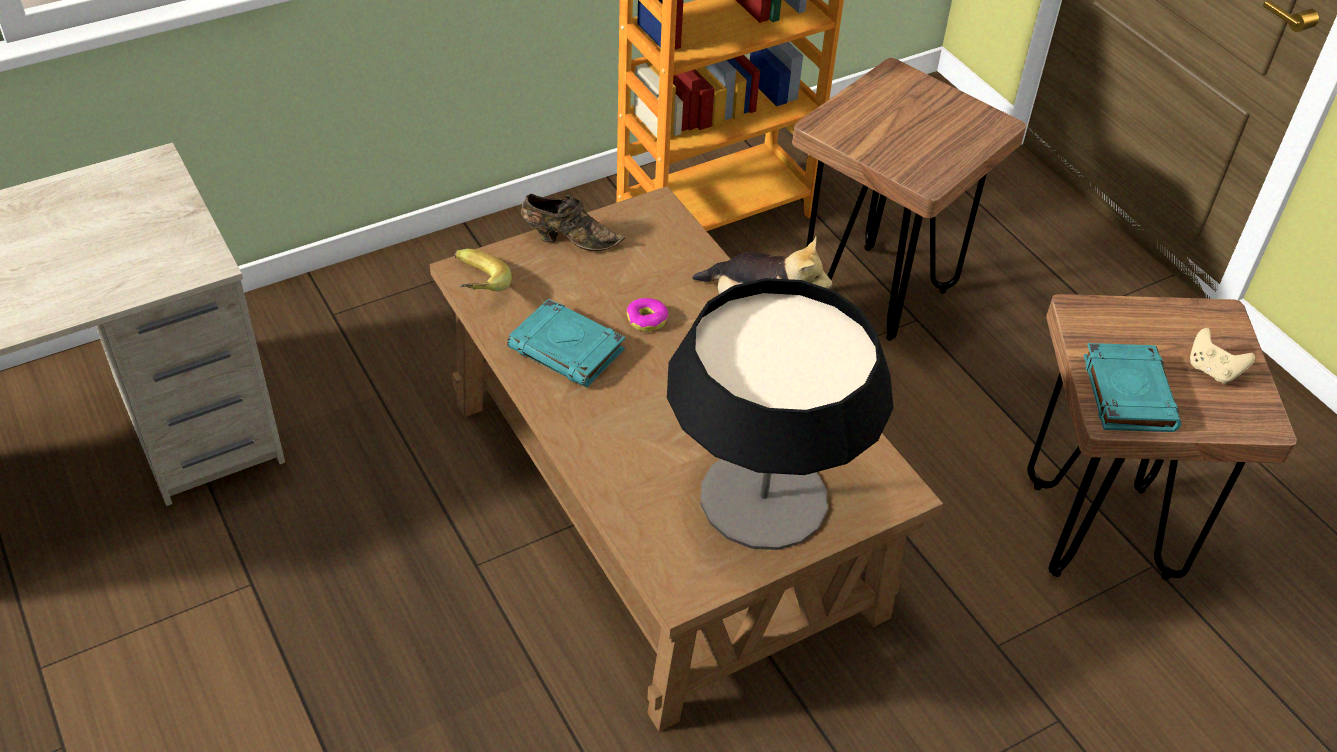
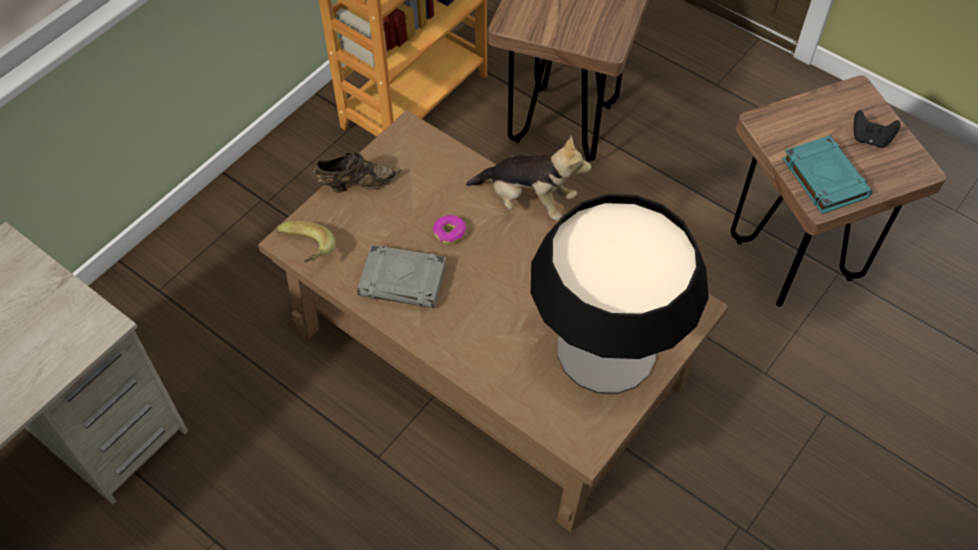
camera: 20 degrees left, 10 degrees up
turquoise book [507,299,625,387] -> grey book [357,245,446,308]
beige game controller [1190,328,1255,384] -> black game controller [854,110,900,148]

